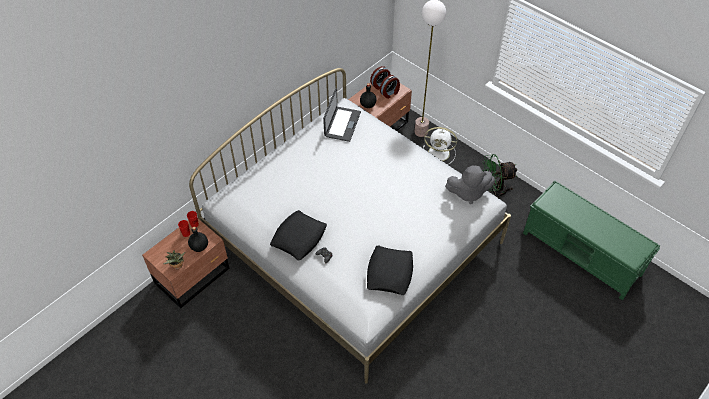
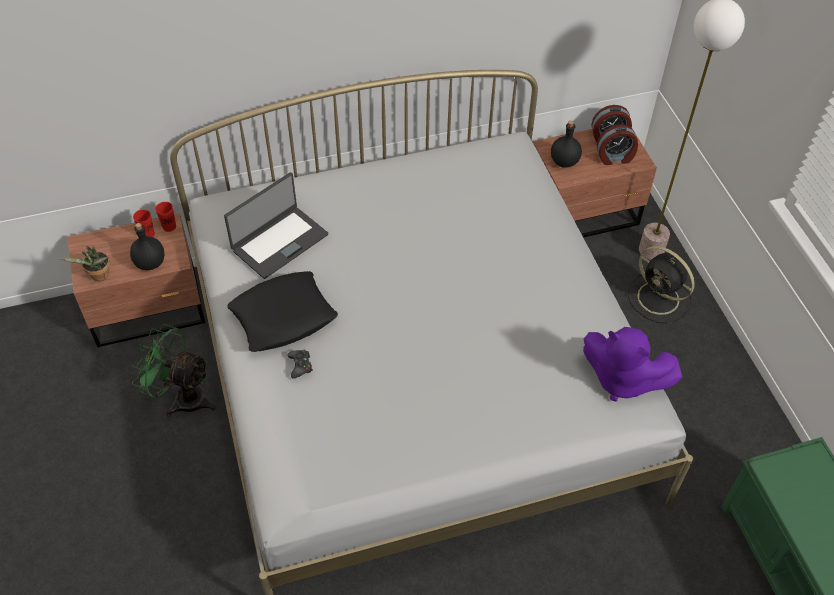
camera: 30 degrees right, 0 degrees up
laptop [323,89,361,142] -> laptop moved to [224,172,328,279]
black pillow [367,245,413,295] -> none
white fan [423,127,457,164] -> black fan [628,246,695,324]
grey plush toy [445,166,495,204] -> purple plush toy [583,327,682,401]
green fan [482,154,517,198] -> green fan moved to [132,324,216,417]

